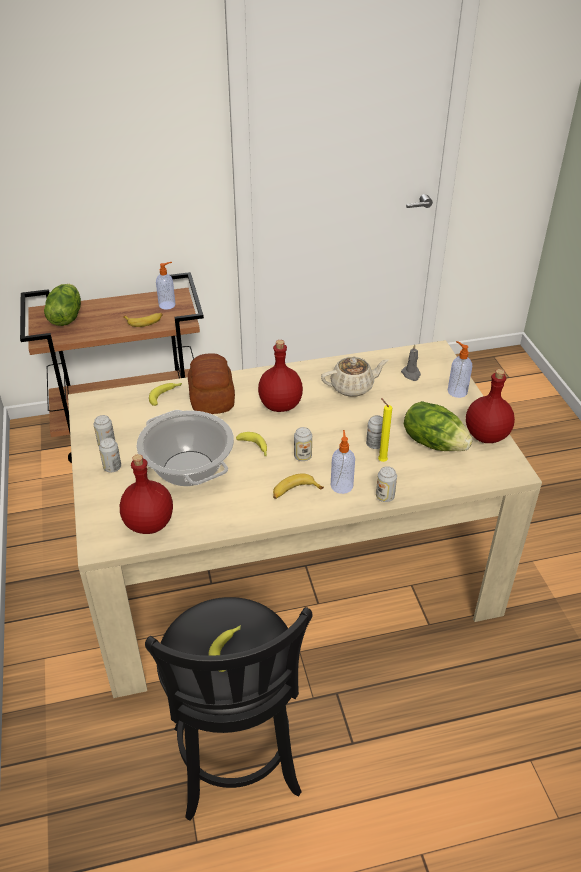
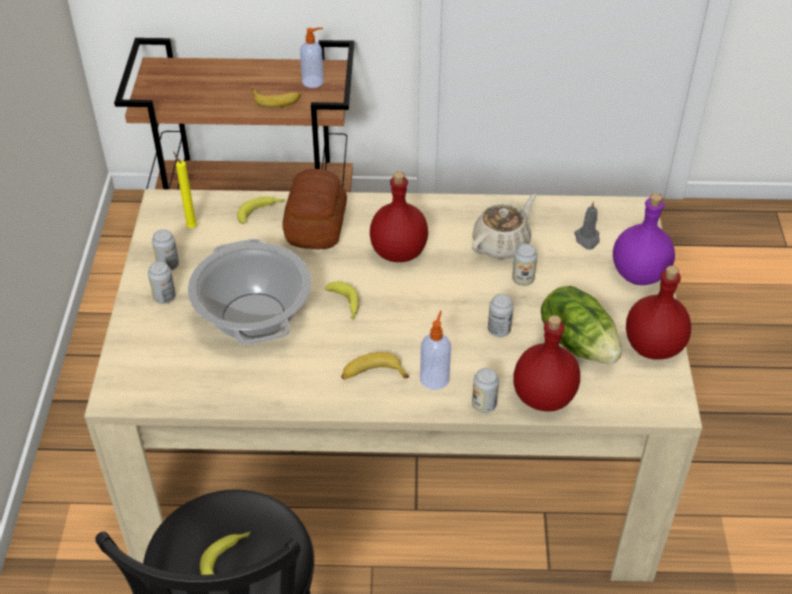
camera: 15 degrees right, 5 degrees up
lettuce [44,284,81,326] -> none
red bottle [120,454,173,534] -> red bottle moved to [513,315,580,412]
can [294,427,312,461] -> can moved to [512,244,537,286]
beige teapot [321,357,389,397] -> beige teapot turned 45 degrees counterclockwise [472,194,536,259]
yellow candle [378,398,392,462] -> yellow candle moved to [173,151,197,228]
soap dispenser [448,341,472,398] -> purple bottle [613,193,675,285]

